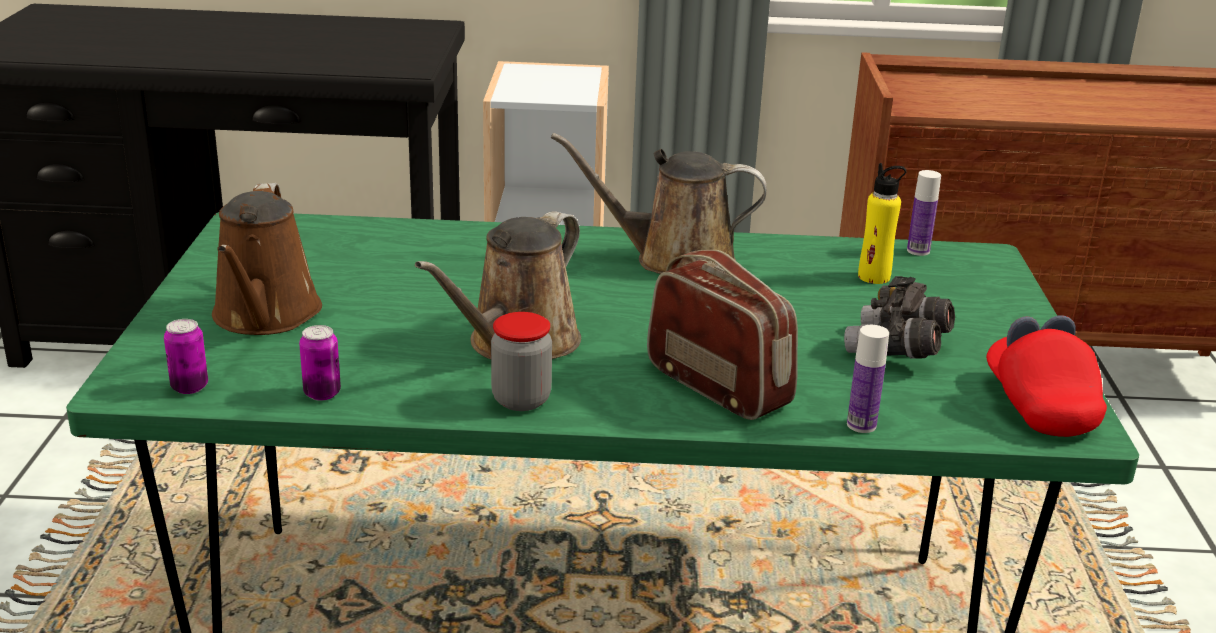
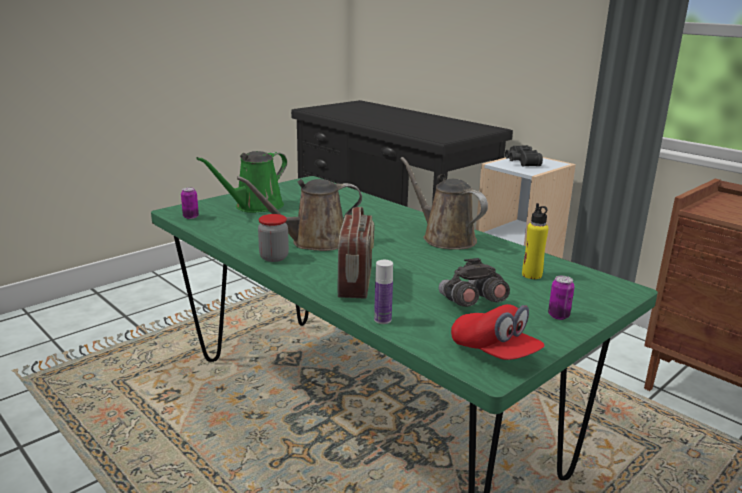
camera: 45 degrees right, 5 degrees down
brown watering can [212,183,322,335] -> green watering can [196,151,287,213]
can [299,325,341,401] -> can moved to [548,276,575,320]
bottle [907,170,941,256] -> none
red cap [986,315,1107,437] -> red cap turned 105 degrees clockwise [451,304,545,360]
none -> black binoculars [505,145,543,167]

